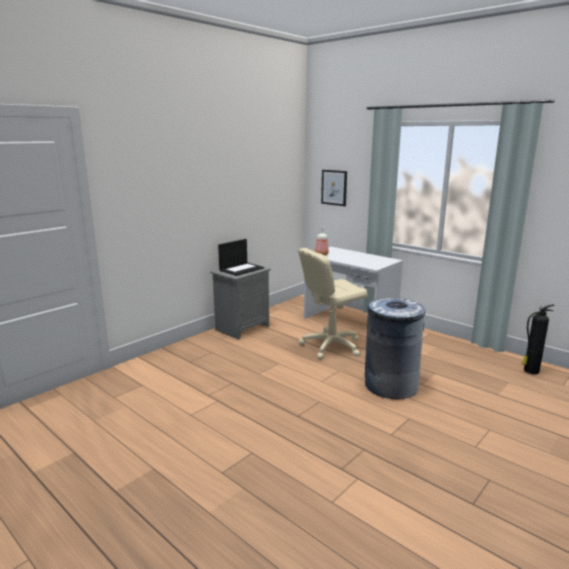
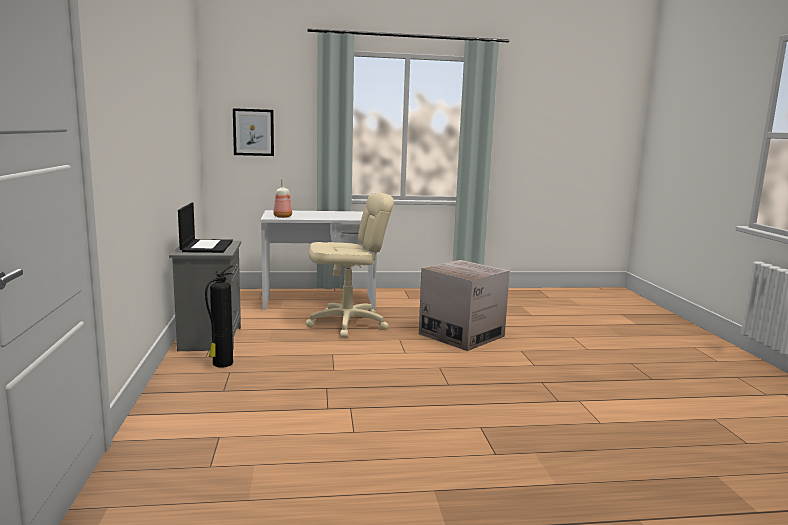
camera: 50 degrees left, 5 degrees down
beige office chair [298,248,368,359] -> beige office chair turned 120 degrees counterclockwise [306,193,394,338]
grey trash can [365,298,425,399] -> cardboard box [419,260,510,351]
fire extinguisher [521,304,555,375] -> fire extinguisher moved to [205,265,233,368]

